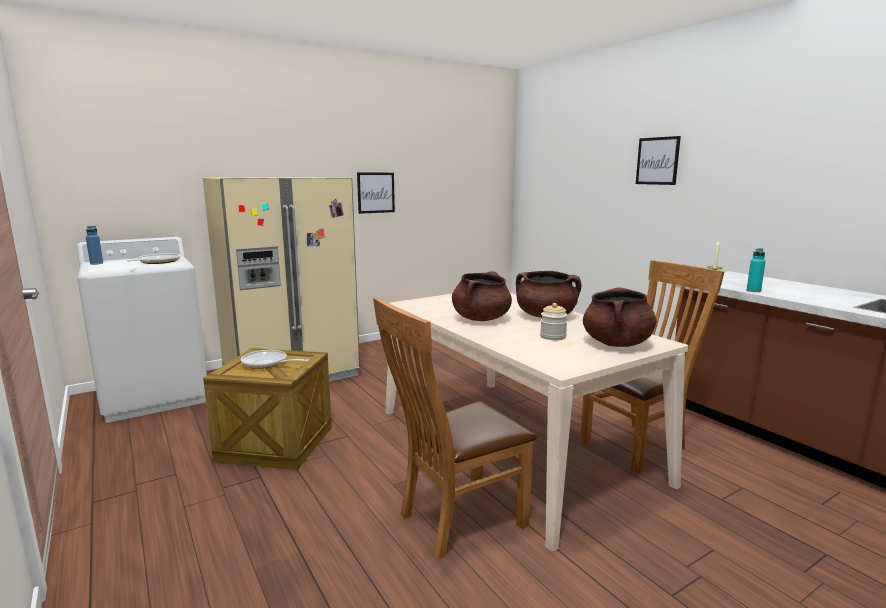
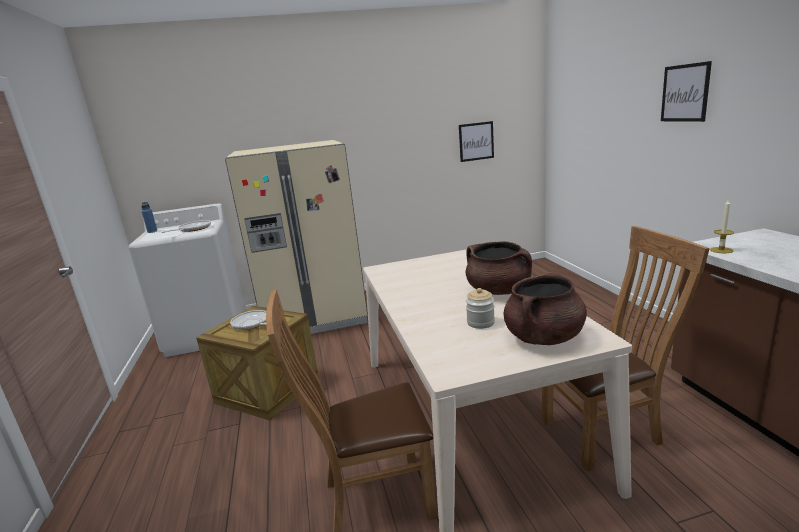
camera: 20 degrees right, 5 degrees up
picture [357,173,395,214] -> picture moved to [459,121,494,162]
brown cooking pot [452,271,512,321] -> none
turquoise bottle [747,248,766,292] -> none

